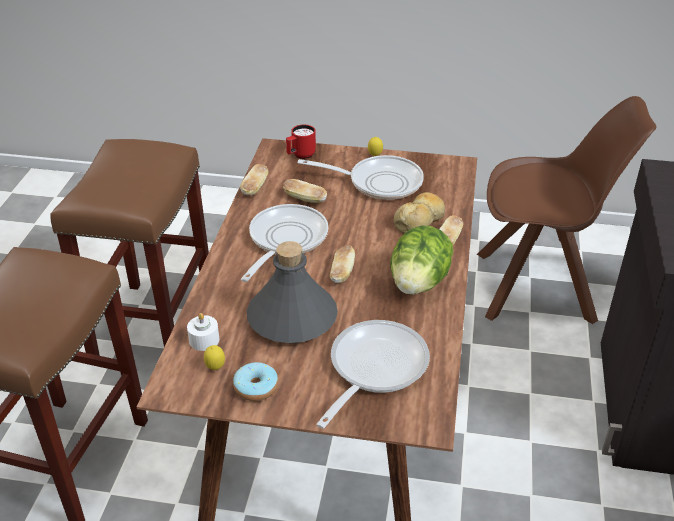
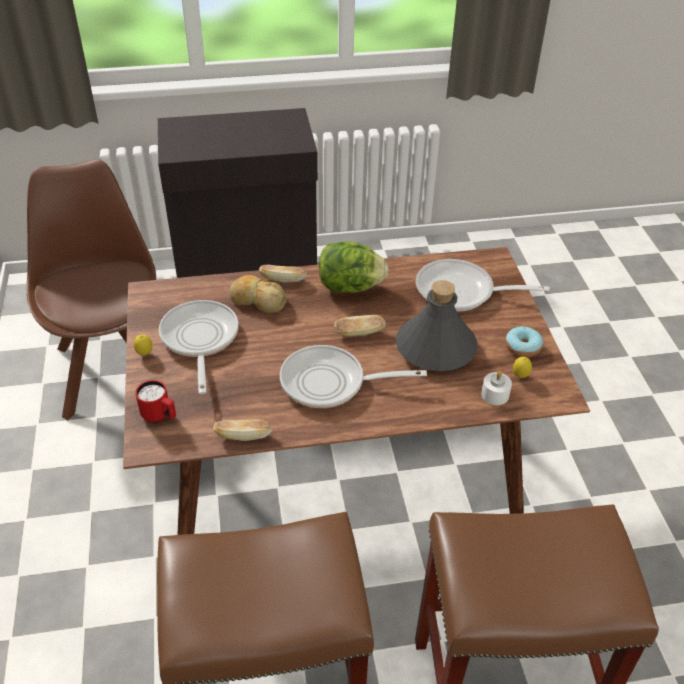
camera: 110 degrees left, 5 degrees up
bread [283,179,327,203] -> none

